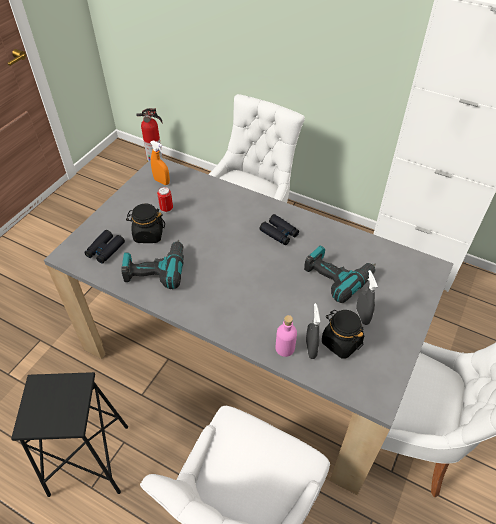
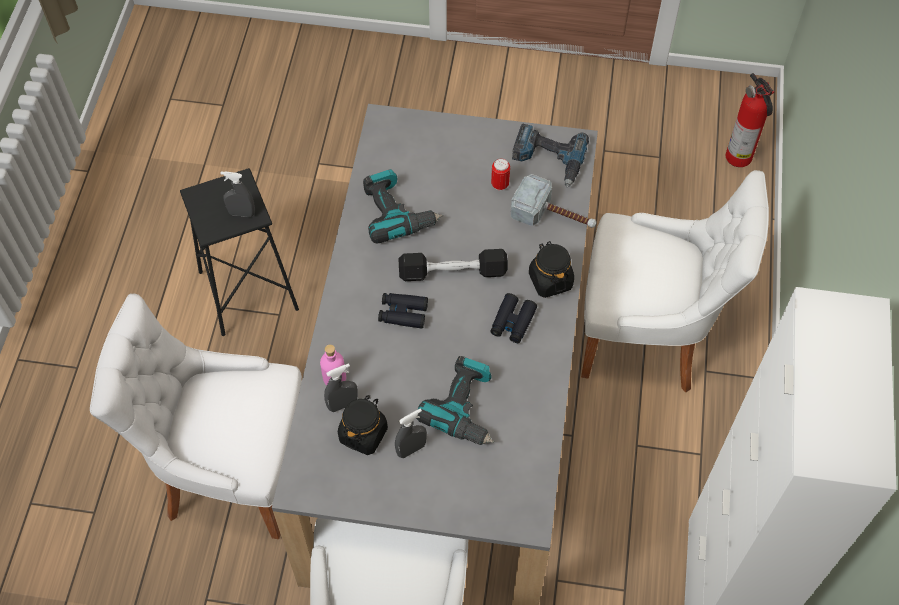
camera: 70 degrees right, 10 degrees up
black binoculars [84,230,125,264] -> black binoculars moved to [378,293,428,329]
black jar [126,204,165,243] -> black jar moved to [529,241,574,298]
orange spray bottle [150,140,170,185] -> power drill [512,124,589,188]
none -> grey spray bottle [220,171,255,217]
none -> black dumbbell [398,249,508,281]
none -> hammer [510,174,596,228]

